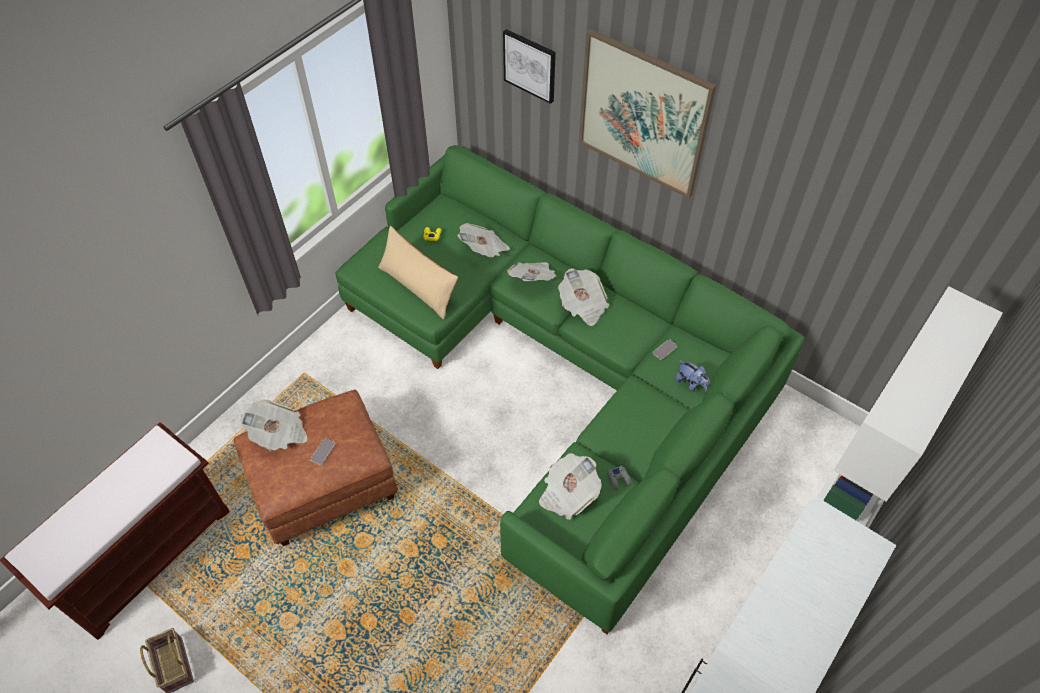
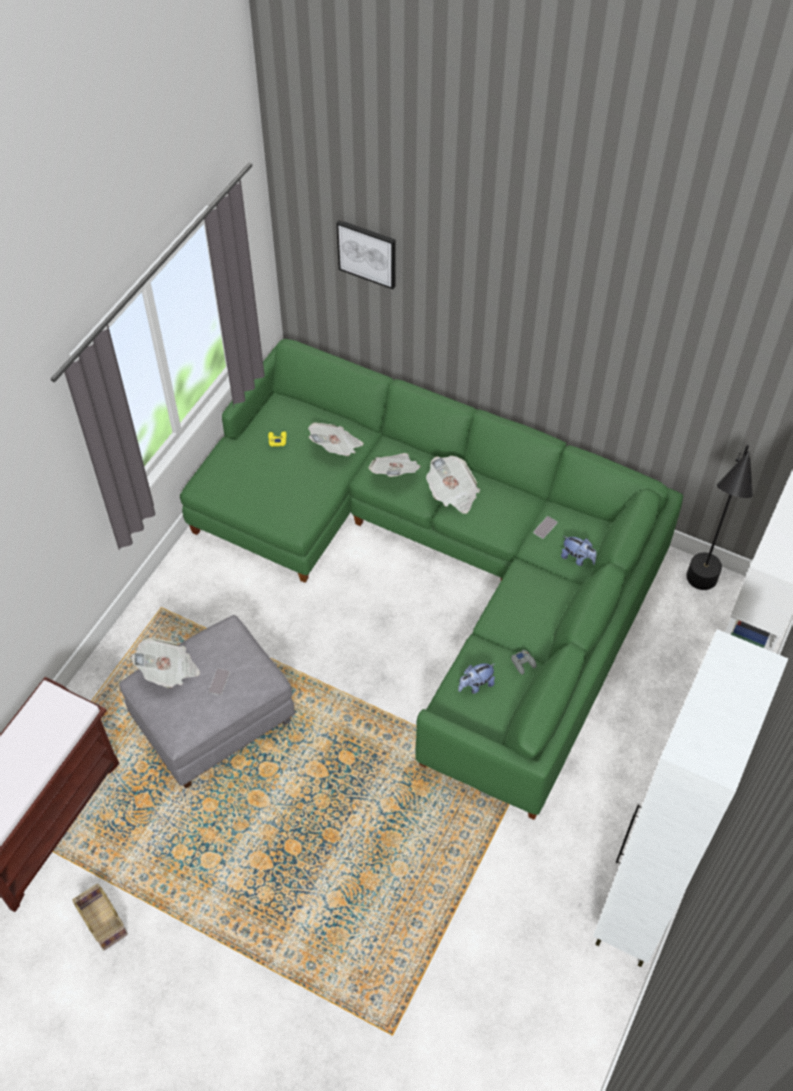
camera: 10 degrees left, 0 degrees up
brown ottoman [234,390,398,546] -> grey ottoman [119,615,295,789]
beige pillow [378,226,458,319] -> none
newspaper [539,453,601,520] -> plush toy [458,663,495,694]
picture [579,29,716,199] -> none
none -> black floor lamp [686,444,753,590]

